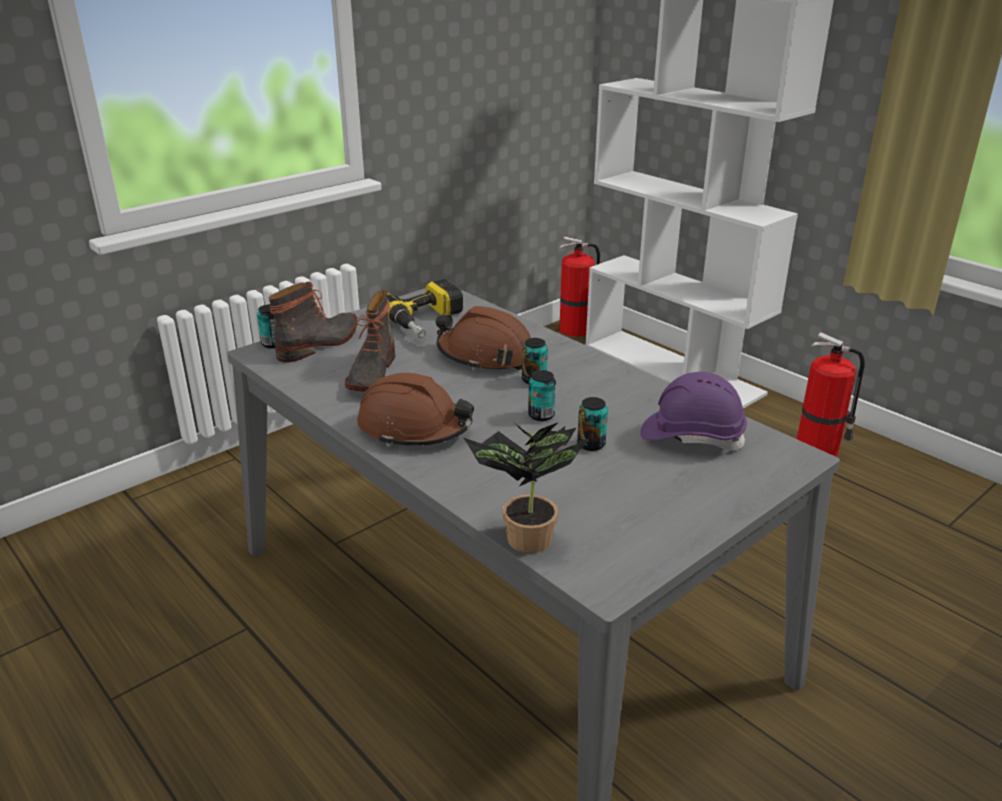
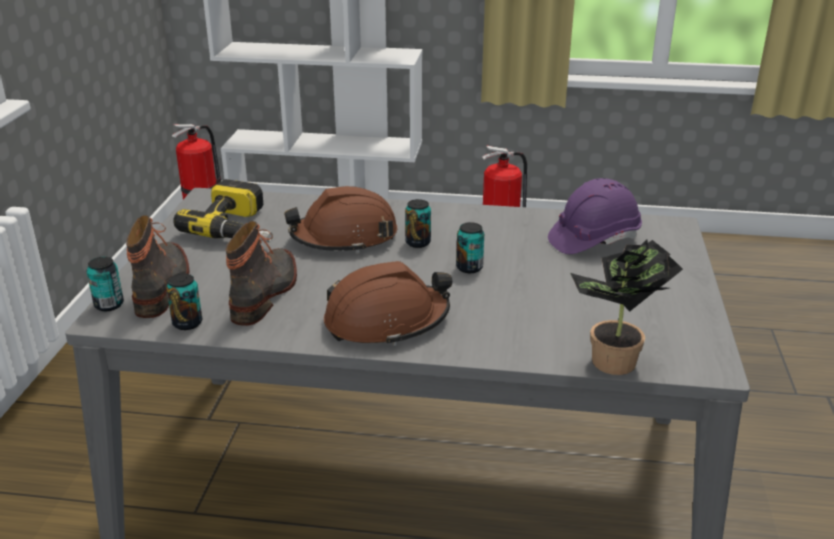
camera: 40 degrees left, 0 degrees up
boot [345,290,395,392] -> boot turned 135 degrees counterclockwise [225,221,297,326]
can [577,397,608,451] -> can moved to [166,274,202,330]

